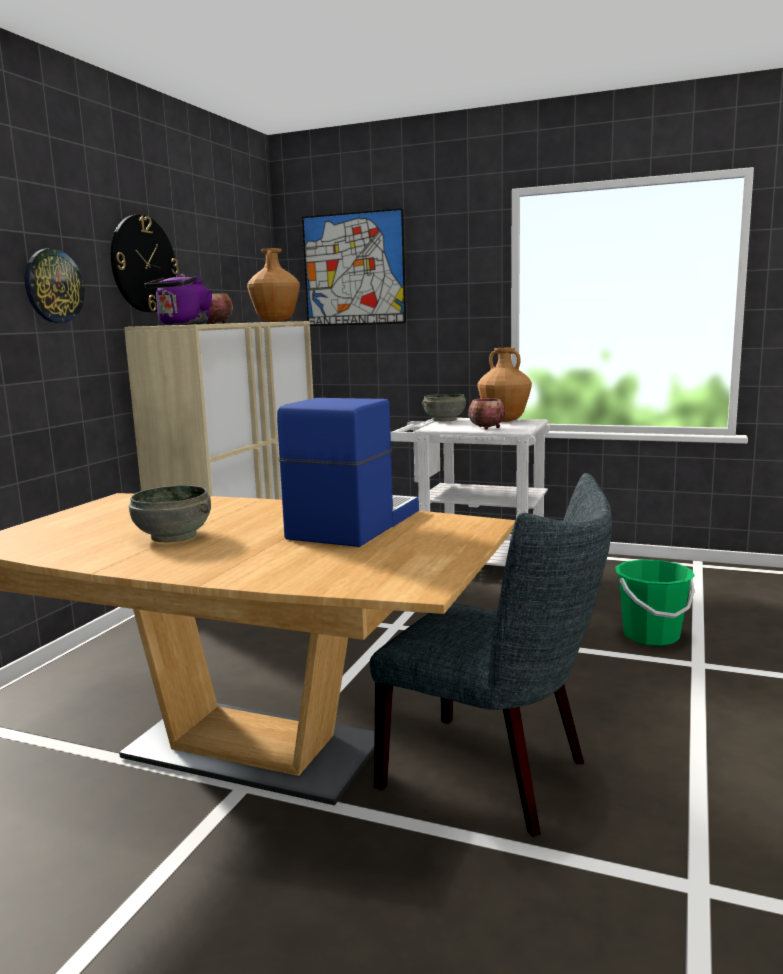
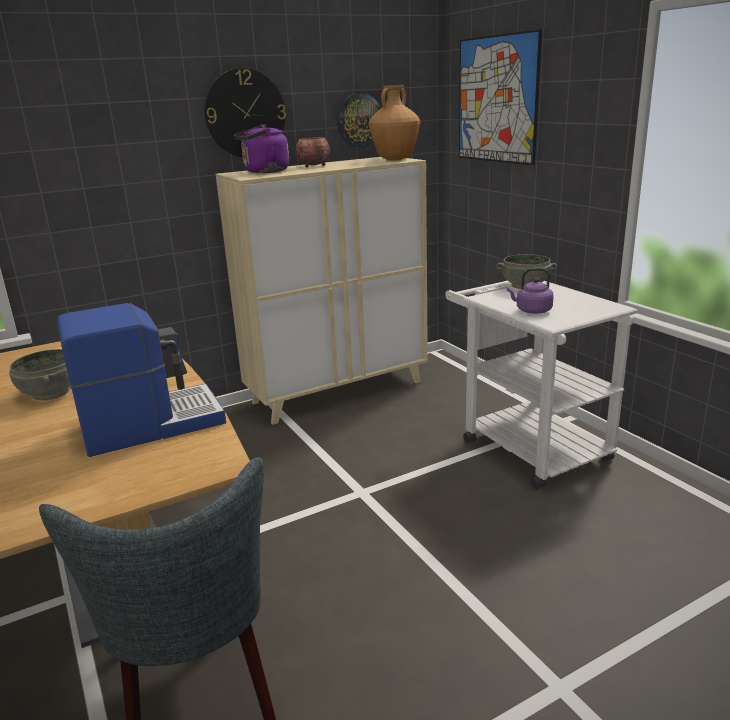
camera: 40 degrees right, 10 degrees up
wall clock [25,248,84,323] -> wall clock moved to [337,93,381,147]
bowl [468,398,505,430] -> purple kettle [507,268,554,314]
brown vase [478,348,532,422] -> none
green bucket [615,559,695,646] -> none

